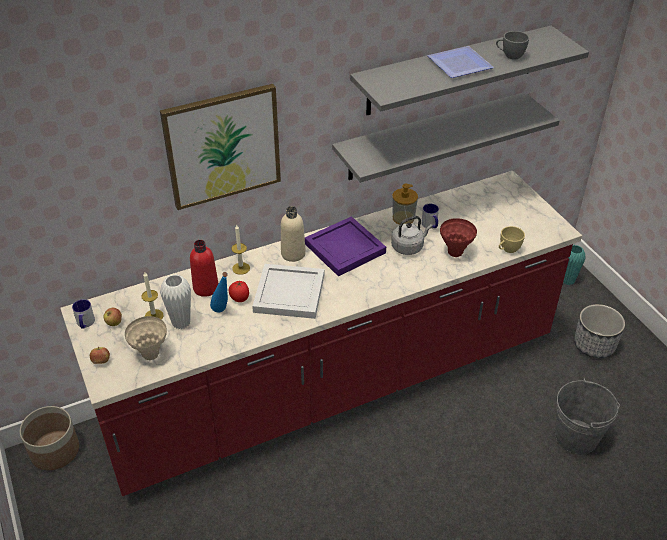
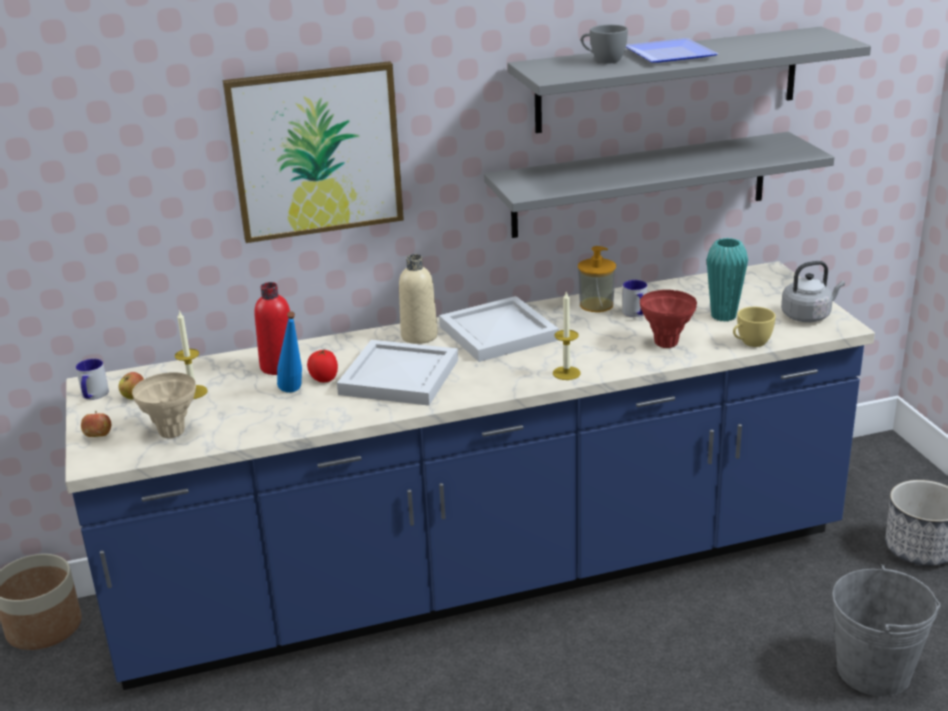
camera: 10 degrees right, 15 degrees down
red counter [60,171,582,496] -> blue counter [65,261,875,690]
white vase [160,274,191,329] -> none
candle [231,225,250,275] -> candle moved to [553,291,581,380]
purple tray [305,216,386,276] -> white tray [439,296,559,362]
grey kettle [391,216,432,255] -> grey kettle moved to [781,261,845,322]
grey cup [496,31,529,60] -> grey cup moved to [581,25,628,64]
turquoise vase [563,245,585,285] -> turquoise vase moved to [707,238,748,322]

